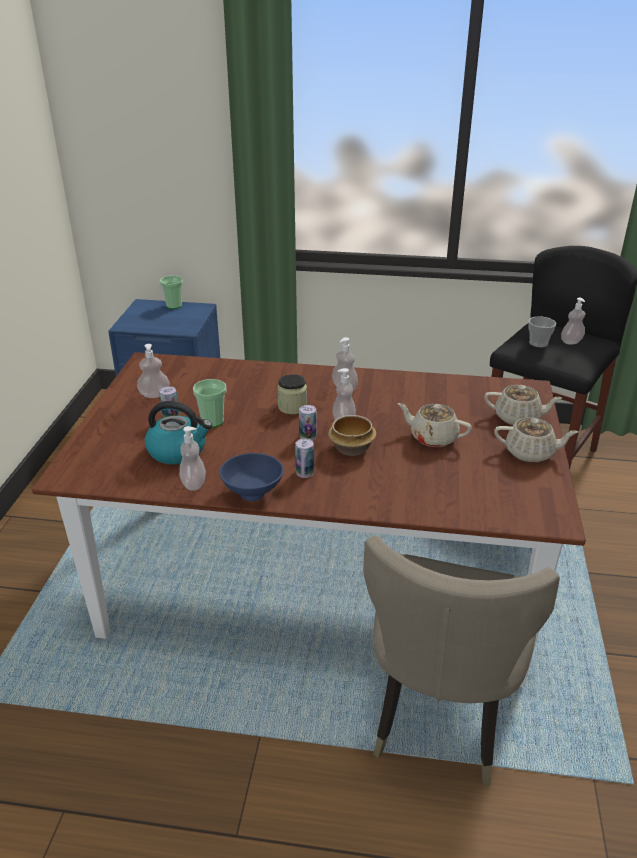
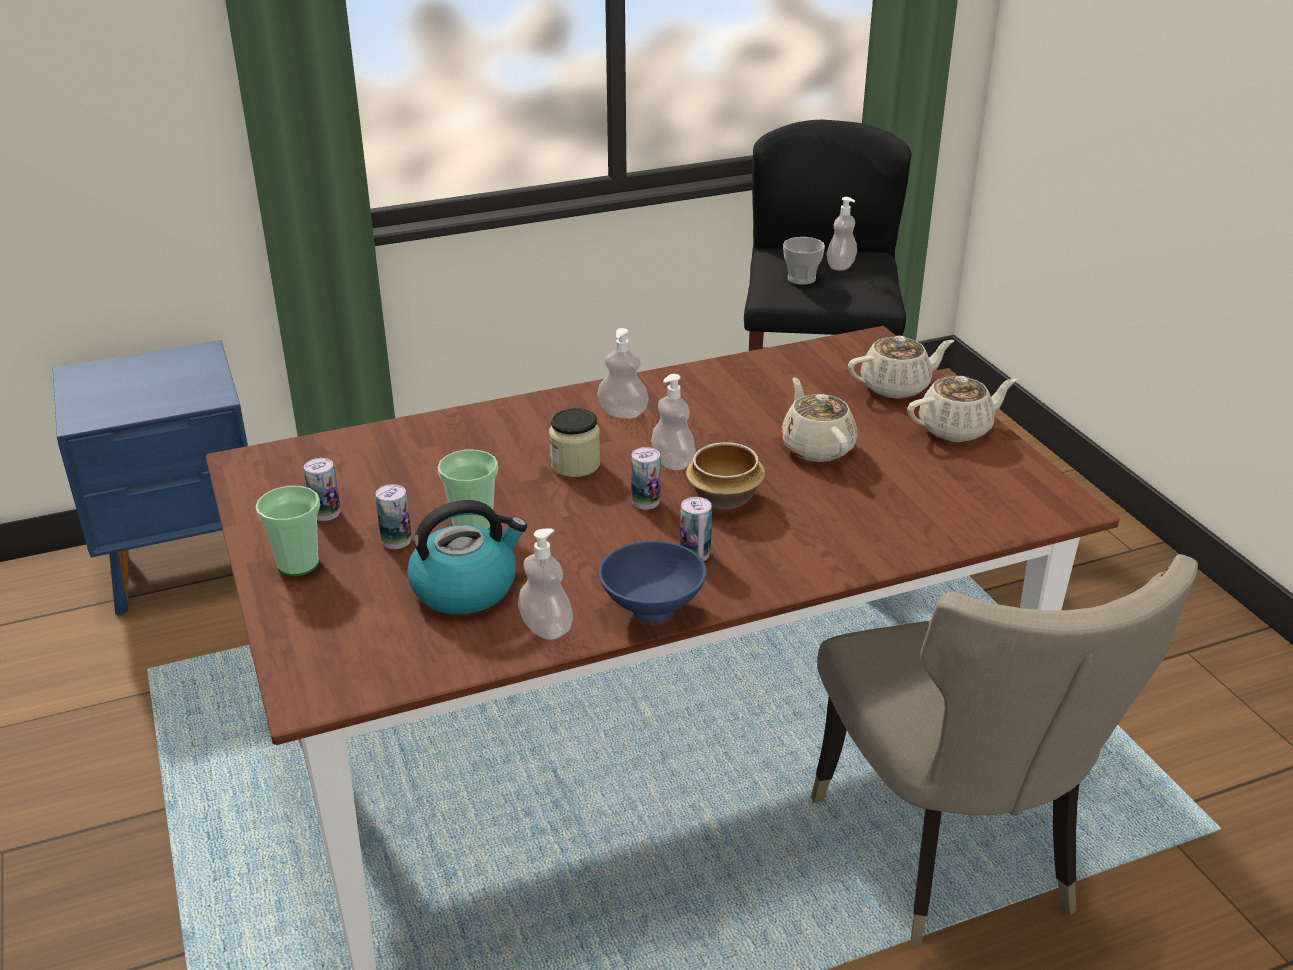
camera: 30 degrees left, 0 degrees up
soap dispenser [137,344,170,398] -> can [304,458,340,521]
cup [160,276,183,309] -> cup moved to [255,486,320,576]
beige teapot [397,403,472,447] -> beige teapot turned 75 degrees clockwise [780,378,858,462]

